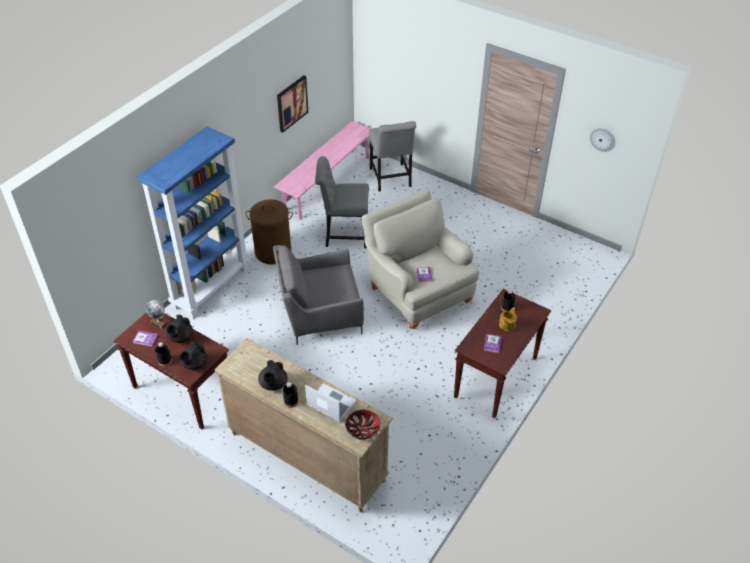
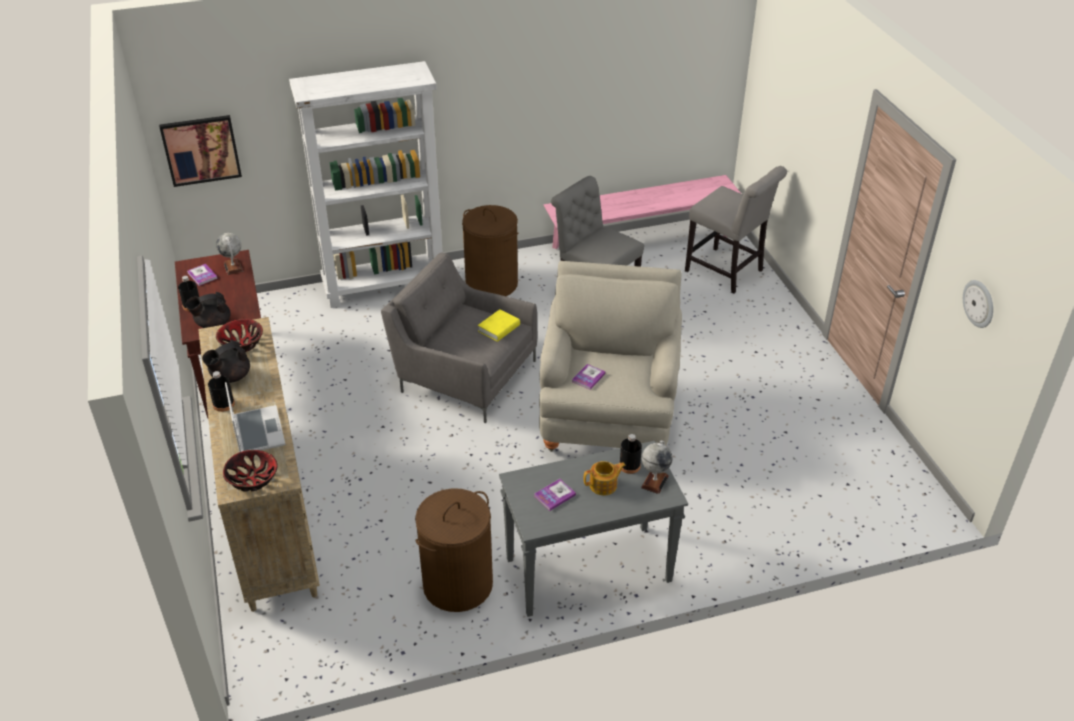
camera: 40 degrees right, 5 degrees down
blue bookcase [136,126,249,319] -> white bookcase [289,61,443,308]
black teapot [166,315,193,342] -> none
picture [277,75,308,133] -> picture moved to [159,115,242,187]
grey chair [369,121,416,192] -> grey chair turned 75 degrees counterclockwise [685,166,787,293]
brown console table [454,289,551,418] -> grey console table [499,441,688,617]
none -> bowl [216,319,263,352]
none -> brown laundry basket [415,488,493,612]
none -> yellow book [478,309,520,342]
none -> globe [641,440,673,494]

